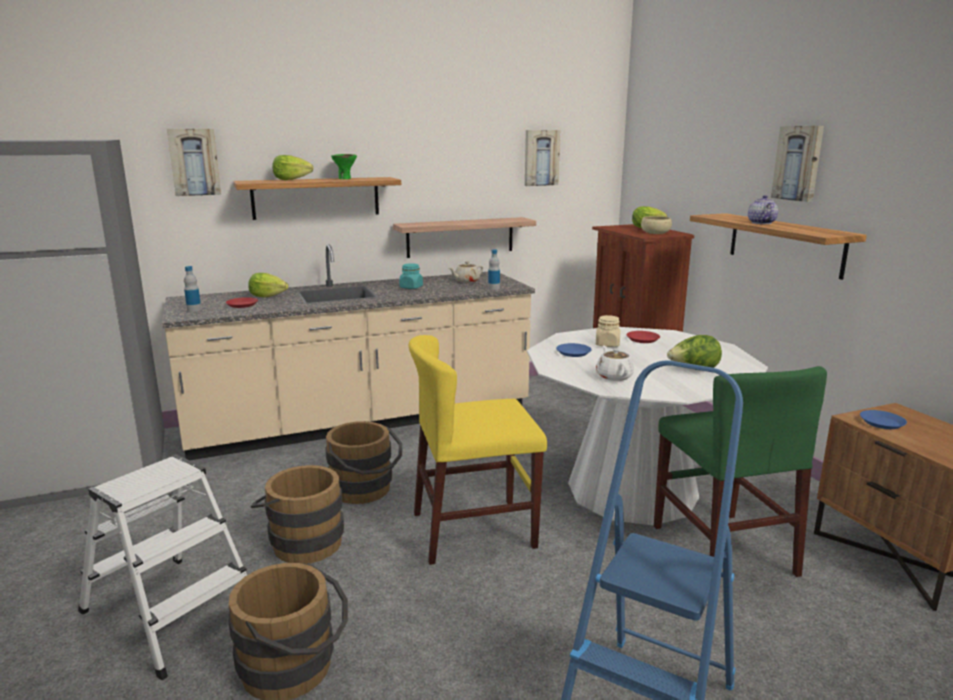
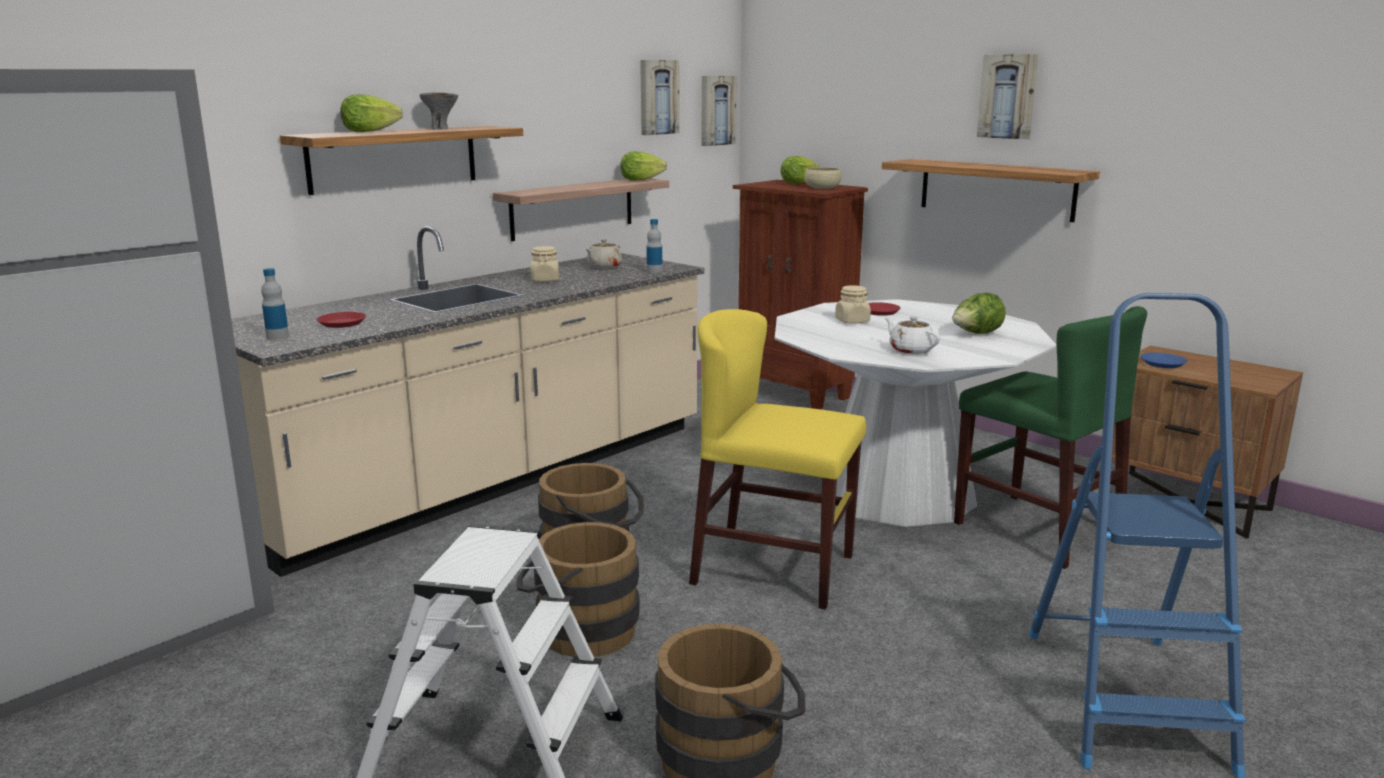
camera: 25 degrees left, 0 degrees up
picture [167,129,221,196] -> picture moved to [702,76,736,146]
lettuce [248,273,288,297] -> lettuce moved to [620,151,667,181]
green bowl [331,154,357,179] -> grey bowl [420,92,458,129]
turquoise jar [399,264,423,289] -> beige jar [531,246,559,282]
yellow chair [409,335,547,565] -> yellow chair turned 60 degrees clockwise [689,309,866,610]
blue plate [556,343,591,357] -> none
teapot [748,195,778,224] -> none

